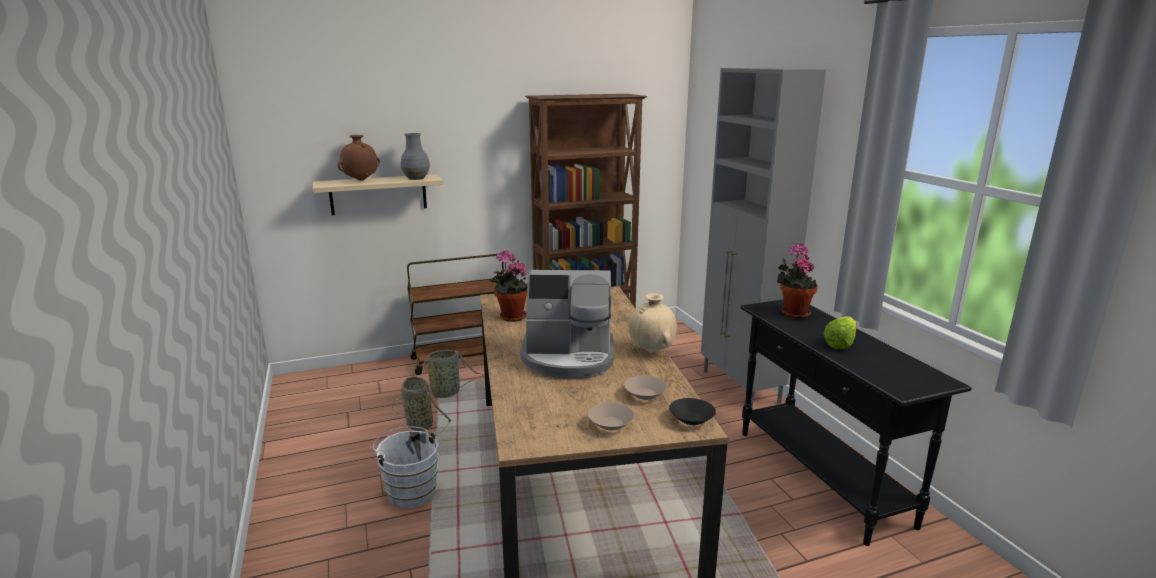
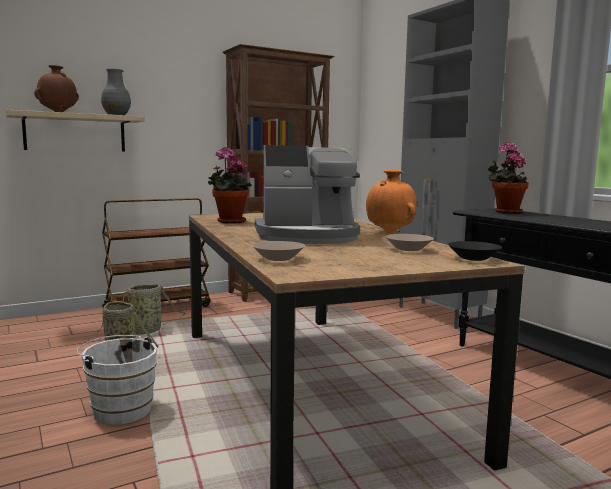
camera: 10 degrees left, 10 degrees down
beige bowl [588,403,635,430] -> beige bowl moved to [252,241,305,261]
beige vase [629,293,677,353] -> orange vase [366,170,417,233]
lettuce [824,317,856,349] -> none

